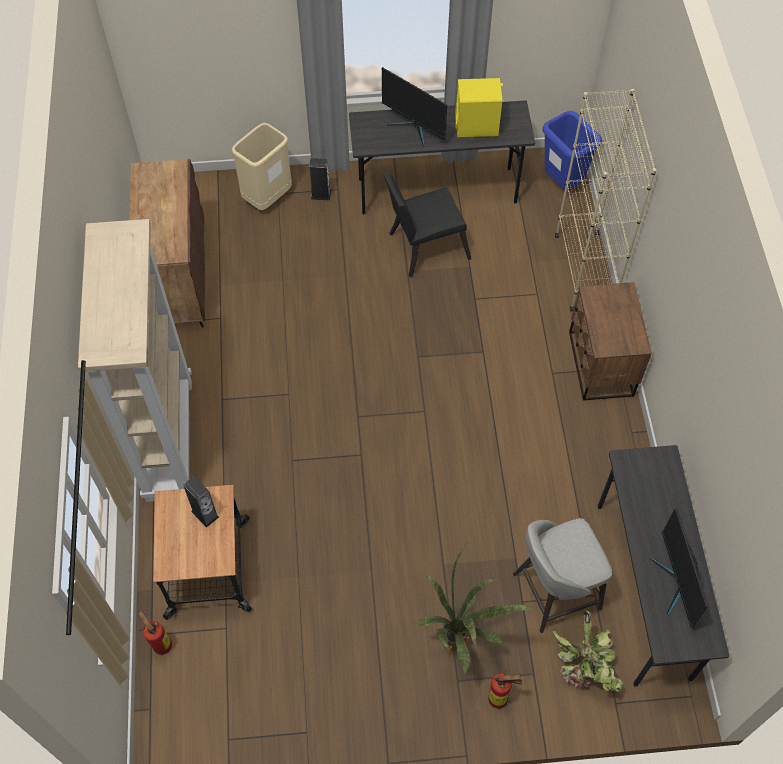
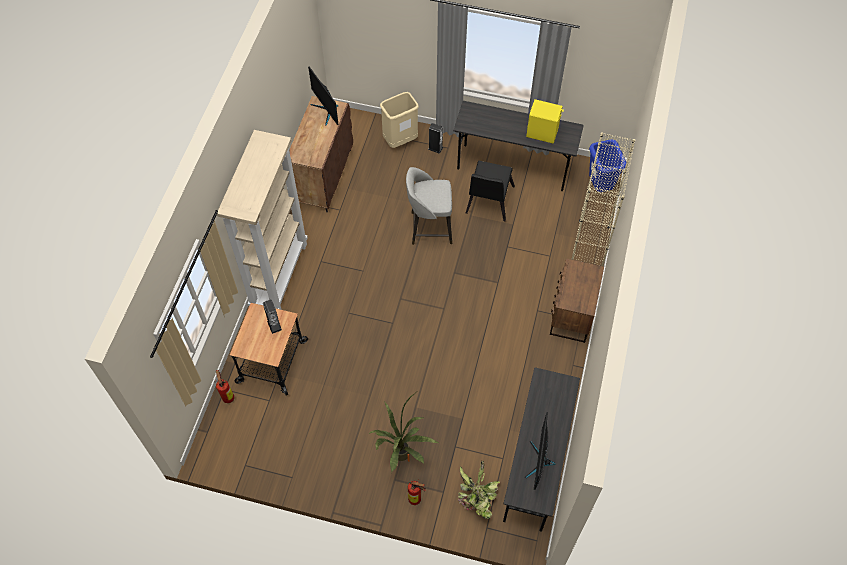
camera: 20 degrees right, 0 degrees up
monitor [382,67,447,147] -> monitor moved to [308,67,338,126]
black chair [383,172,471,277] -> black chair turned 75 degrees counterclockwise [466,161,515,221]
grey stool [513,518,612,633] -> grey stool moved to [406,167,452,245]

